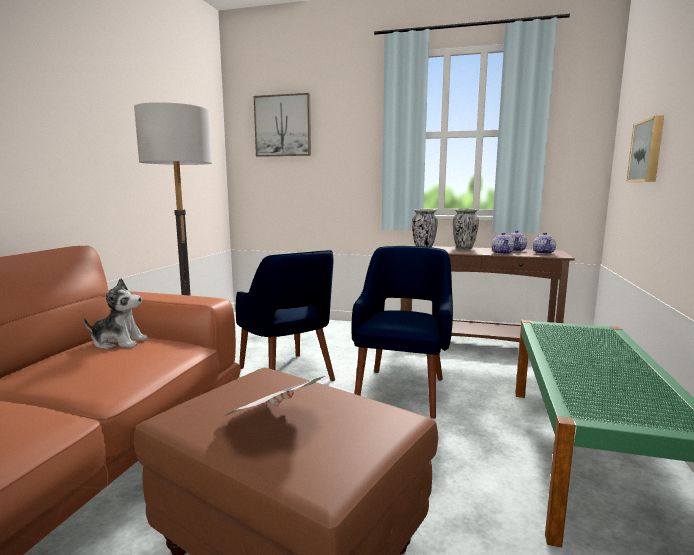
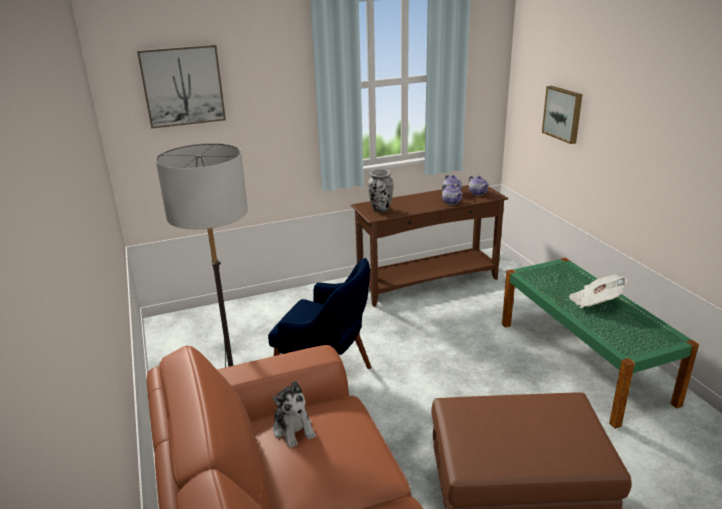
camera: 35 degrees left, 15 degrees up
plush toy [83,278,148,349] -> plush toy turned 90 degrees clockwise [272,381,316,448]
newspaper [224,376,325,416] -> newspaper moved to [569,275,628,308]
blue armchair [352,246,453,419] -> none
vase [453,209,479,249] -> none

